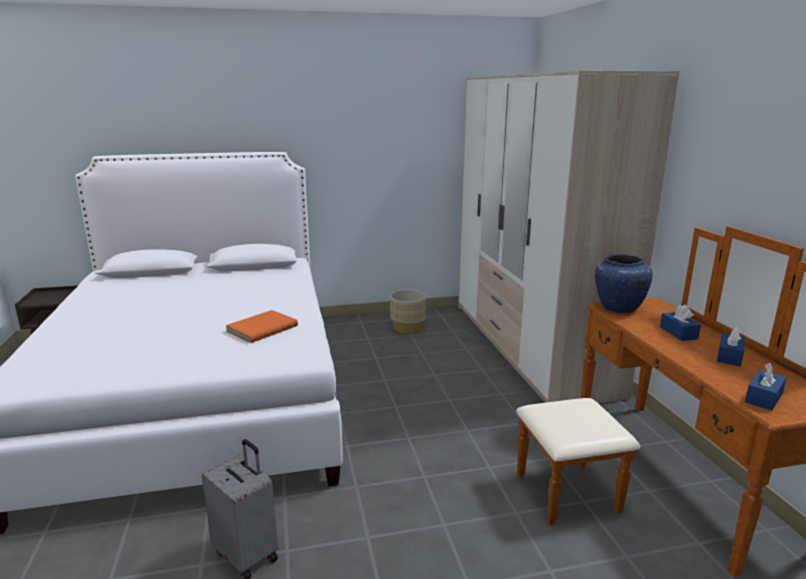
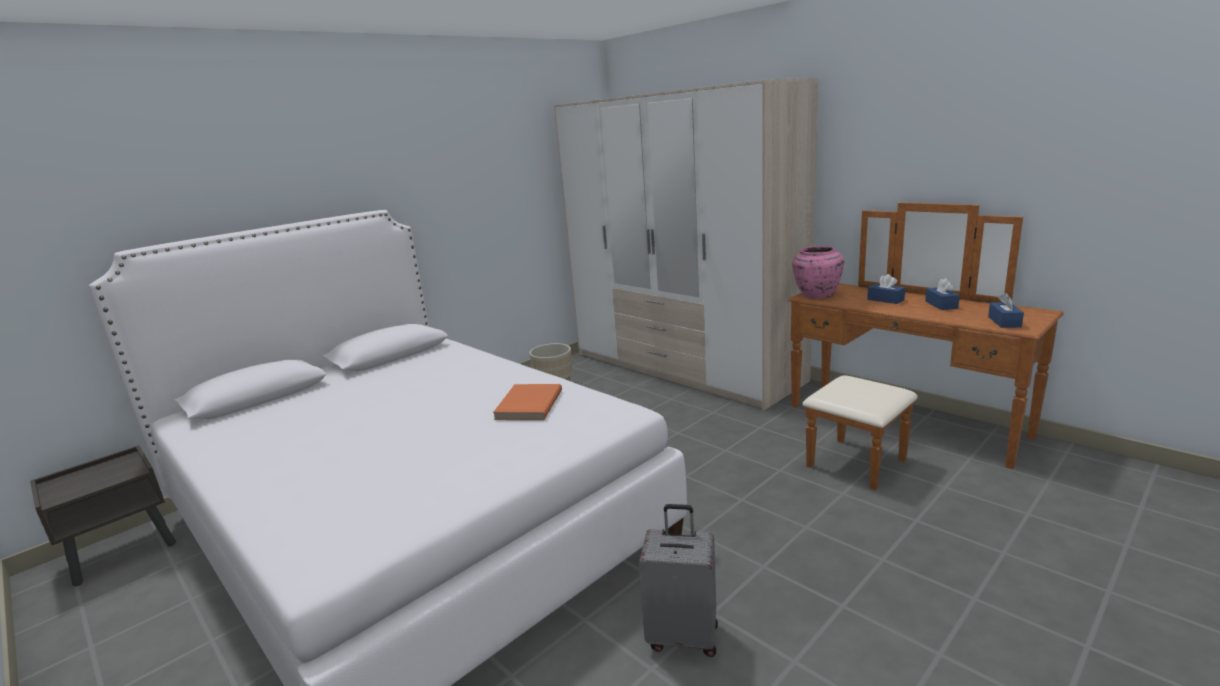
camera: 30 degrees left, 0 degrees up
blue vase [595,254,653,313] -> pink vase [792,246,844,298]

